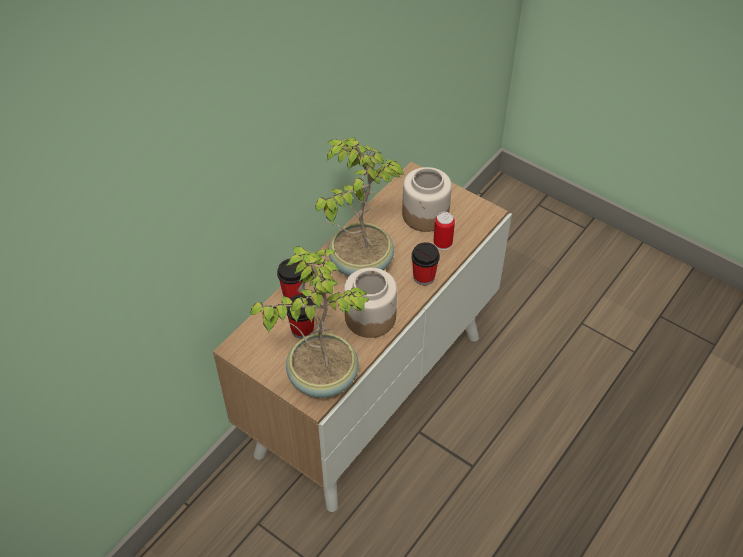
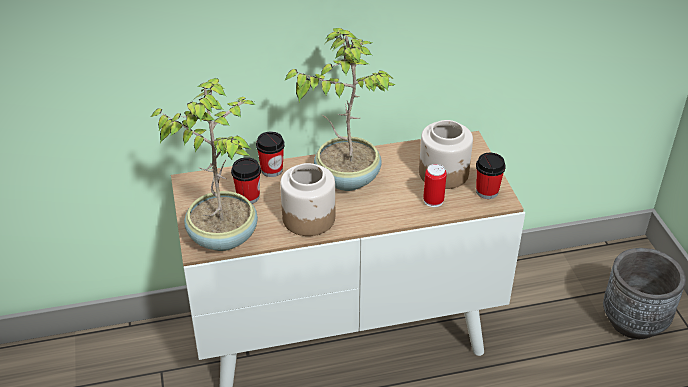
camera: 40 degrees right, 10 degrees down
cup [411,242,440,286] -> cup moved to [476,153,506,199]
none -> grey planter [603,248,686,339]

